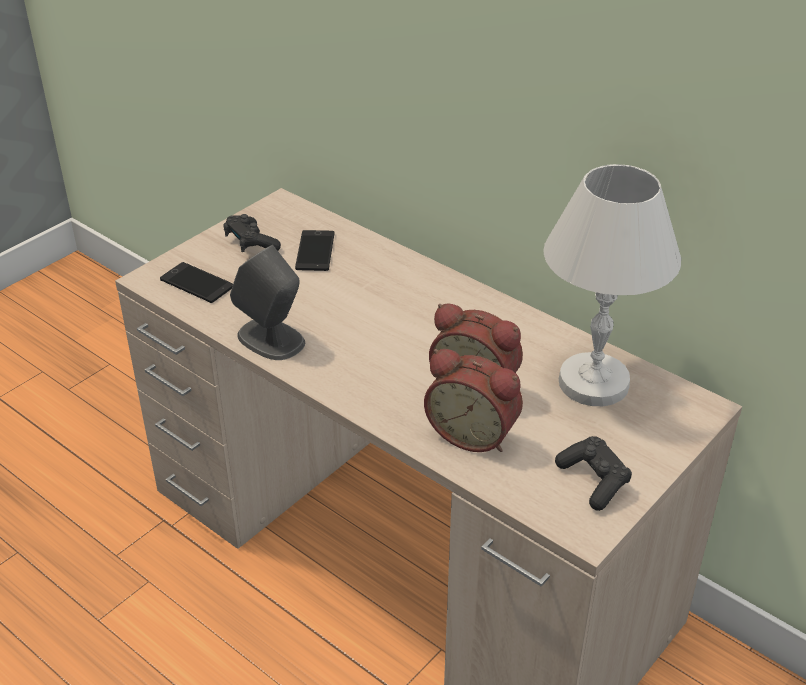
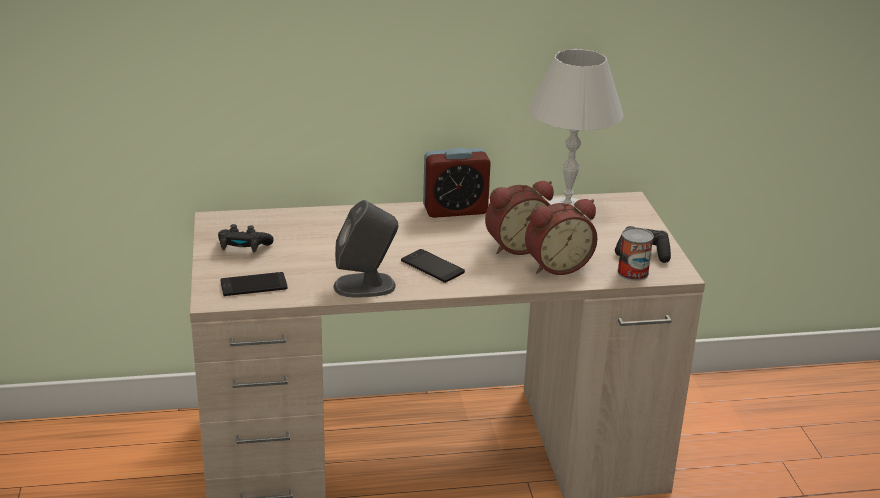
camera: 50 degrees left, 10 degrees down
phone [295,230,335,271] -> phone moved to [401,249,465,283]
none -> alarm clock [423,148,491,218]
none -> can [617,227,654,281]

